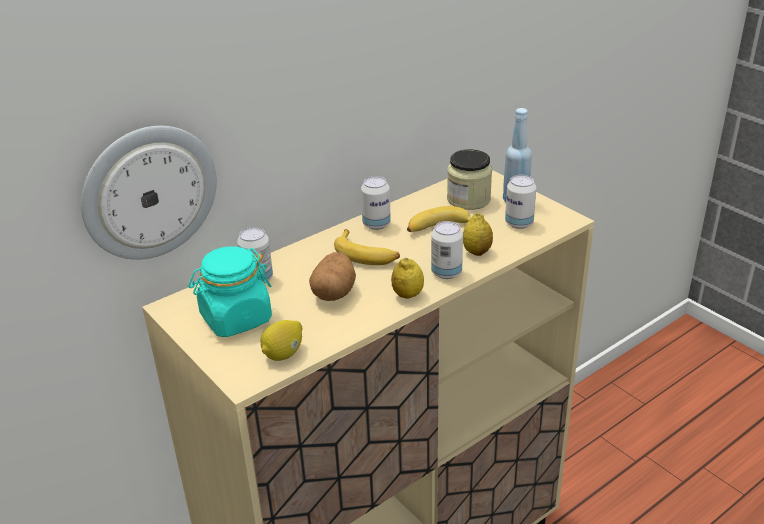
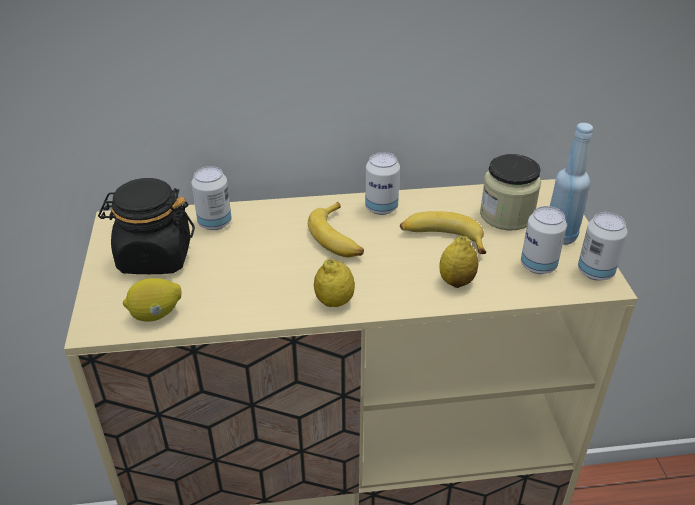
camera: 30 degrees right, 5 degrees up
wall clock [81,126,217,260] -> none
turquoise jar [188,246,272,337] -> black jar [98,178,195,274]
potato [309,252,356,301] -> none
can [431,221,463,279] -> can moved to [578,212,627,281]

